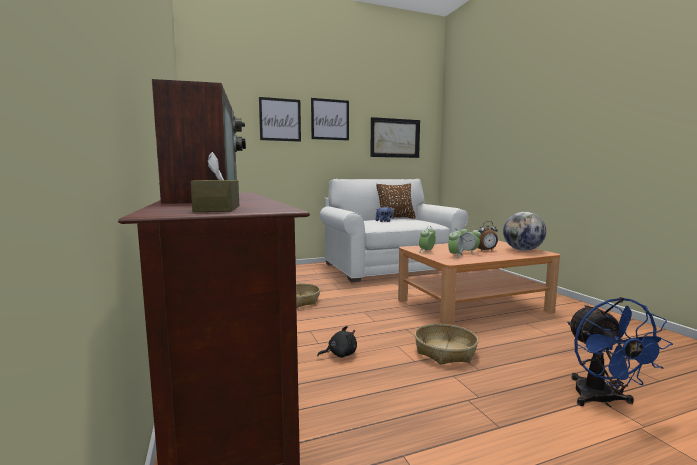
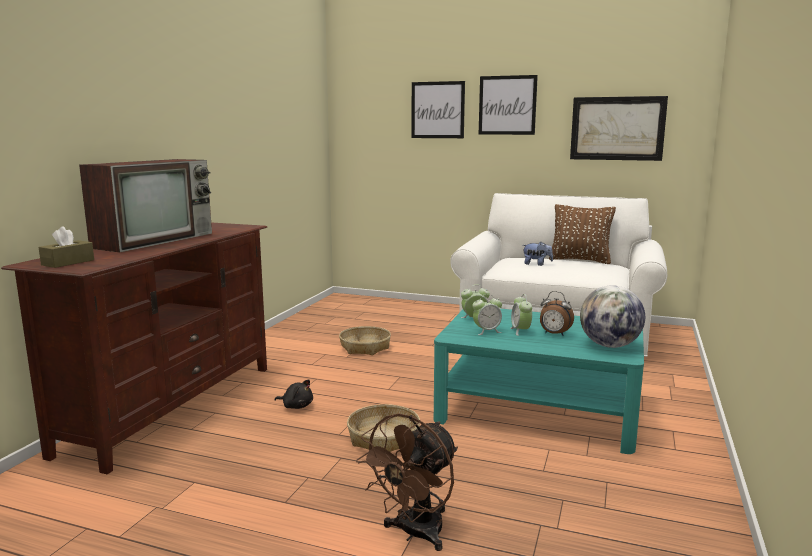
camera: 40 degrees right, 5 degrees up
brown coffee table [398,241,560,325] -> turquoise coffee table [434,308,644,454]
blue fan [567,297,673,407] -> brown fan [356,413,458,551]

